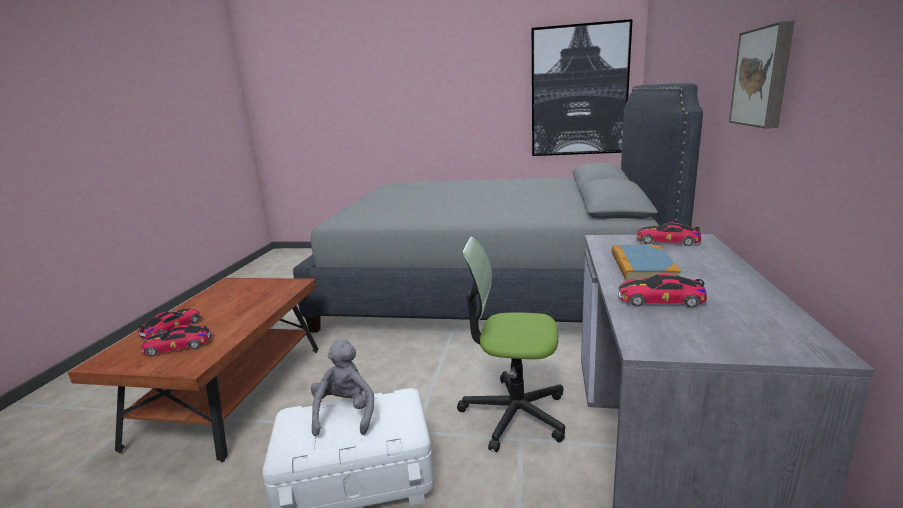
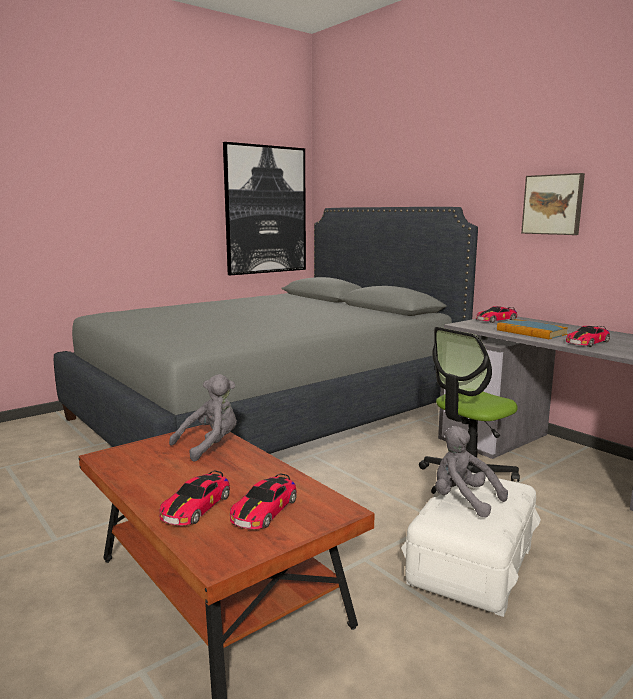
camera: 50 degrees left, 5 degrees down
toy car [138,309,201,339] -> toy car turned 135 degrees counterclockwise [160,471,230,526]
none -> grey plush toy [169,374,237,462]

